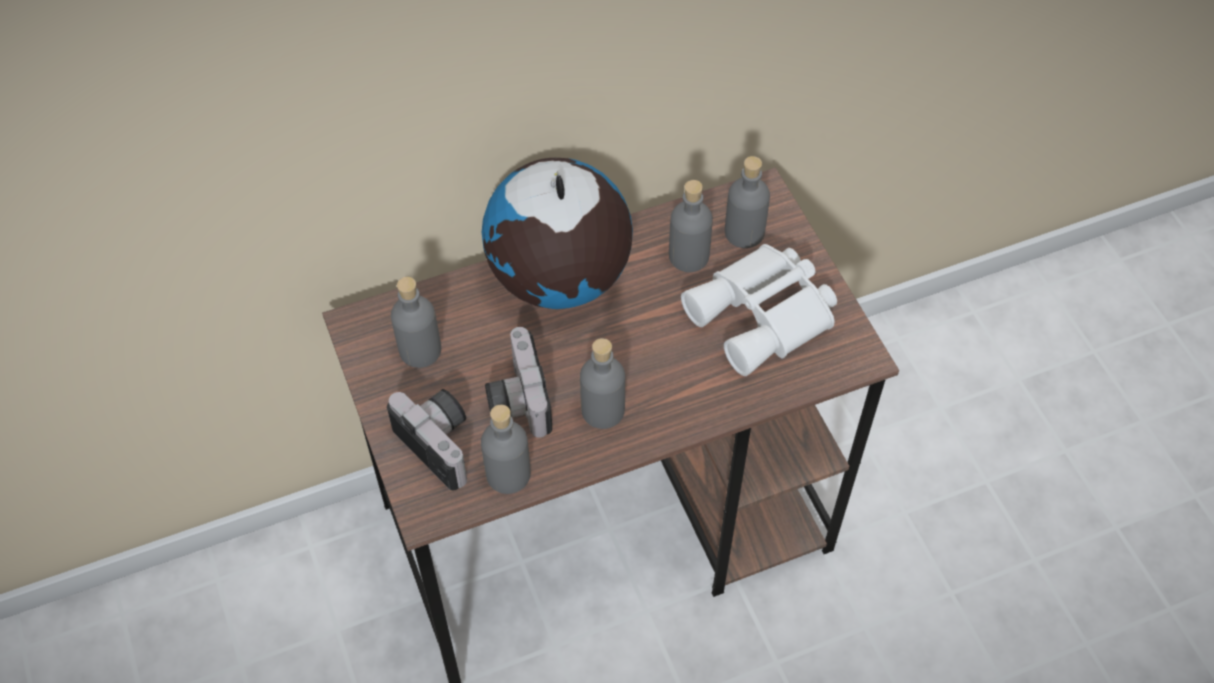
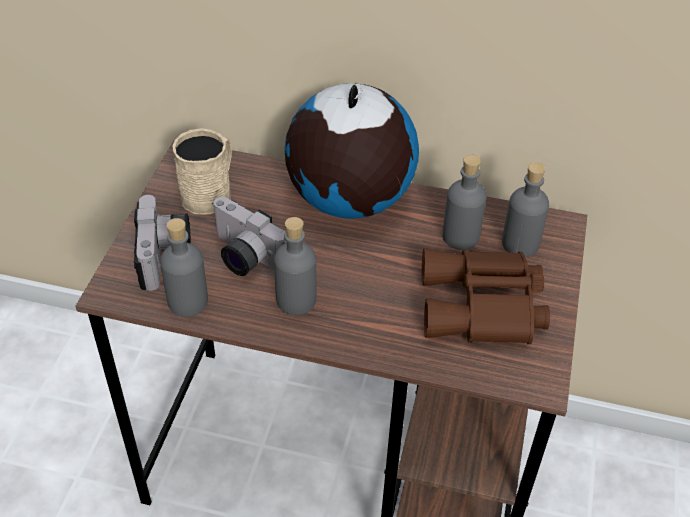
camera: 35 degrees right, 10 degrees down
grey bottle [391,277,441,368] -> beige mug [173,128,232,215]
camera [485,327,552,438] -> camera turned 75 degrees counterclockwise [212,197,287,276]
white binoculars [681,244,837,376] -> brown binoculars [422,248,550,344]

